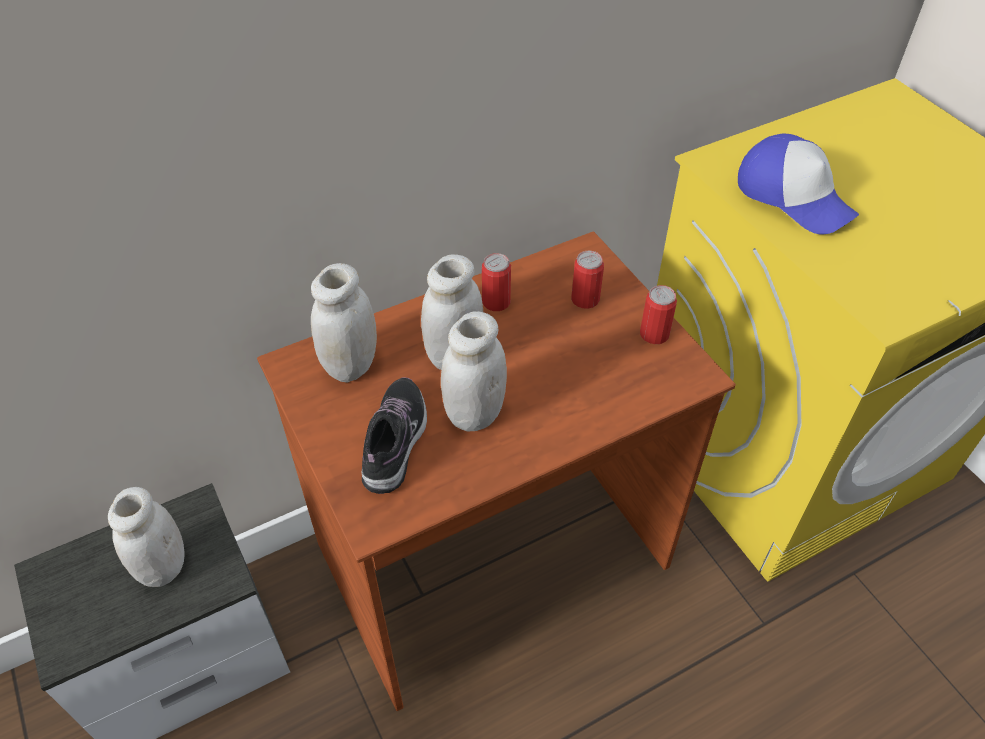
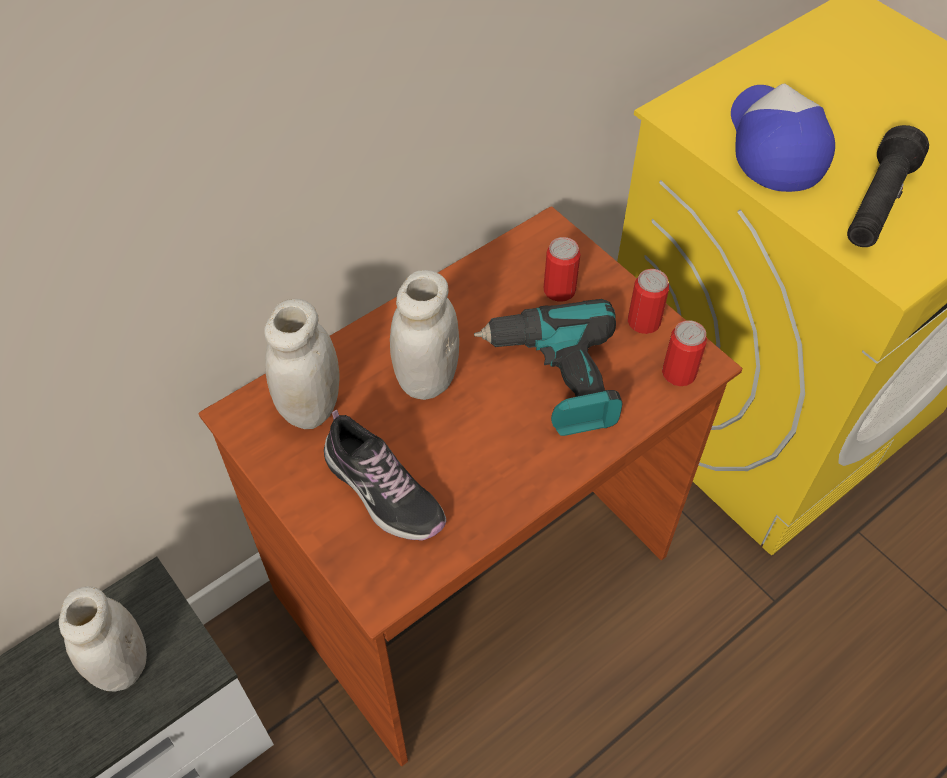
camera: 10 degrees left, 5 degrees up
shoe [362,377,427,494] -> shoe turned 135 degrees clockwise [324,410,446,541]
white jar [441,311,507,431] -> none
can [482,253,511,311] -> can moved to [662,320,707,386]
cap [738,133,859,234] -> cap turned 135 degrees counterclockwise [731,84,835,192]
none -> power drill [474,299,623,436]
none -> black flashlight [847,125,929,247]

